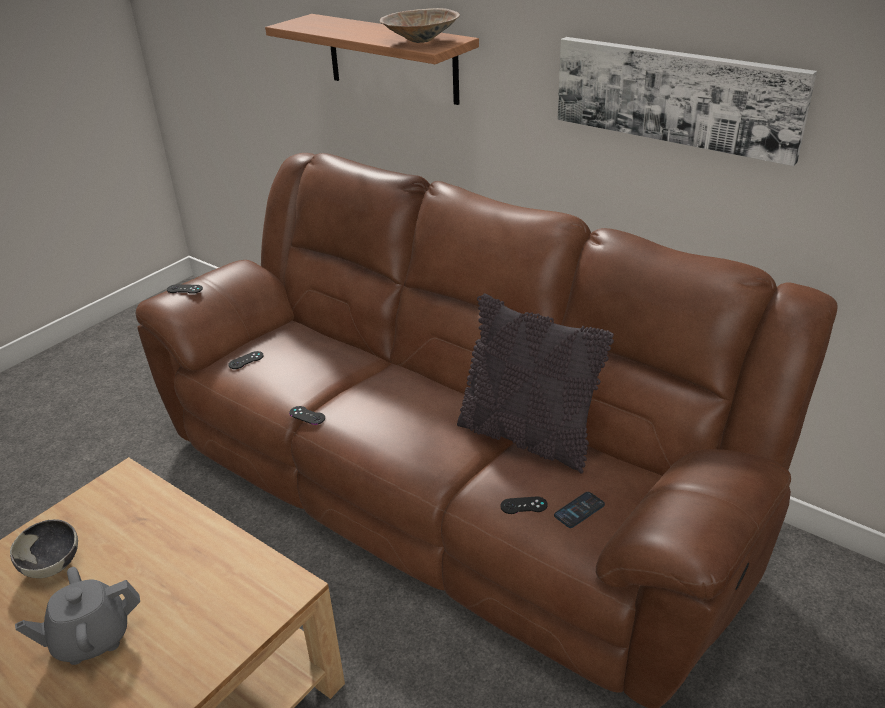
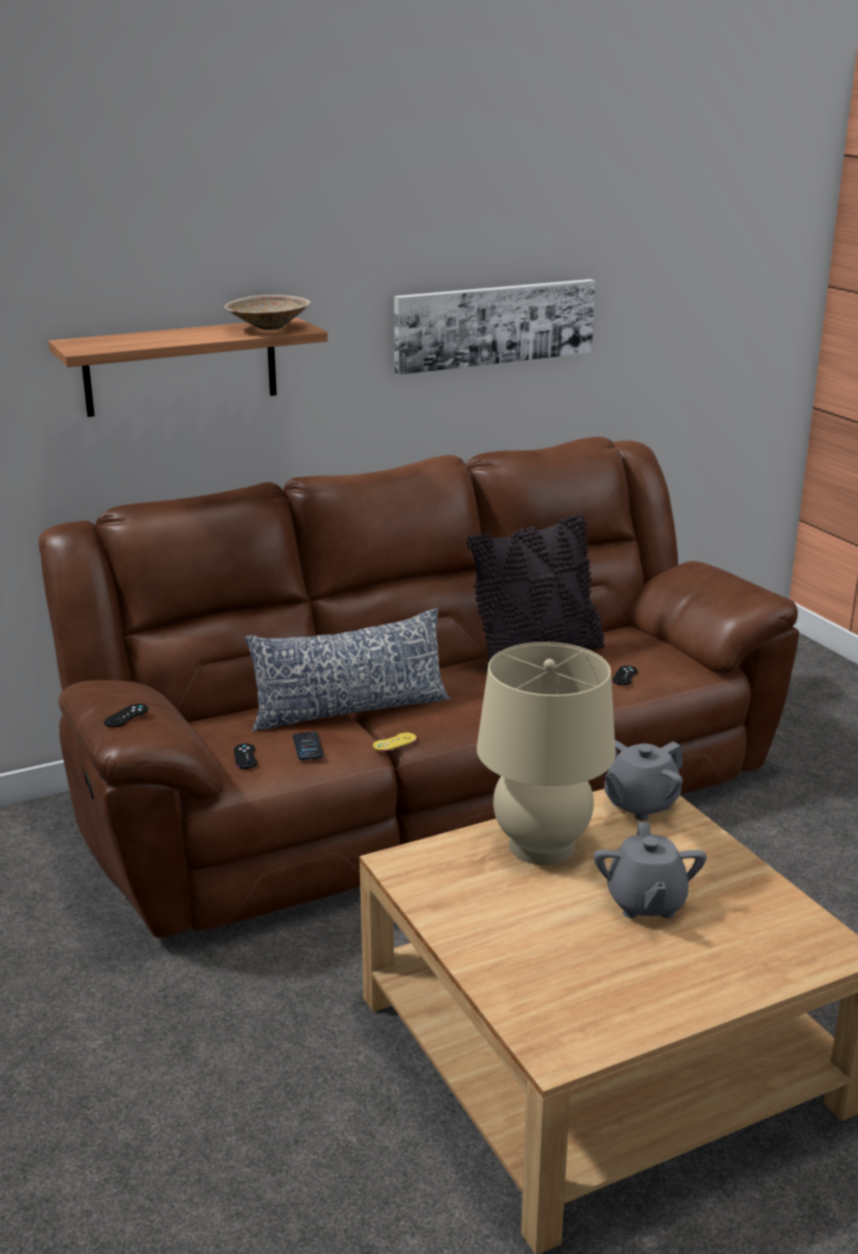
camera: 65 degrees left, 10 degrees down
bowl [10,519,78,578] -> none
black game controller [289,406,325,425] -> yellow game controller [373,733,417,751]
phone [554,492,605,528] -> phone moved to [293,732,324,760]
none -> pillow [245,608,451,732]
none -> beige table lamp [477,642,616,865]
none -> grey teapot [604,740,683,821]

